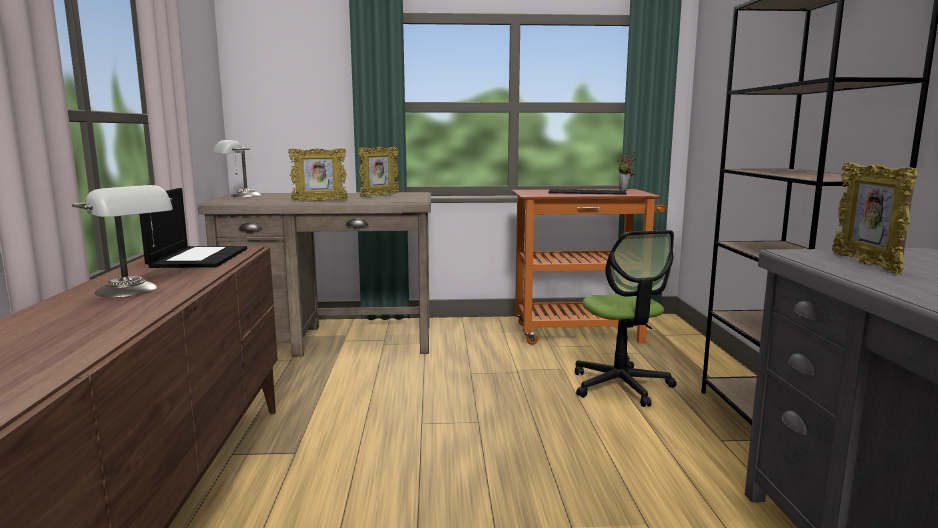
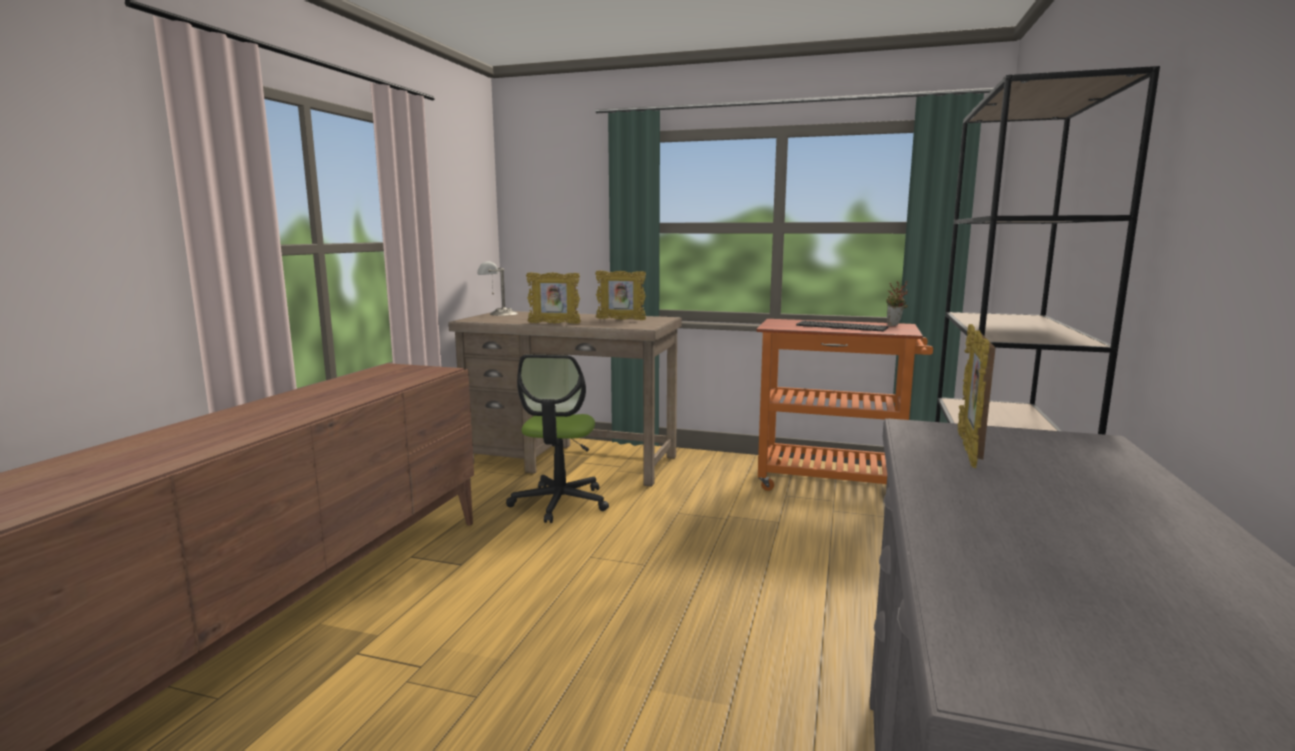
camera: 20 degrees right, 0 degrees up
white table lamp [72,185,173,297] -> none
laptop [139,188,247,268] -> none
picture frame [358,147,399,197] -> picture frame turned 45 degrees clockwise [595,270,646,320]
office chair [575,230,677,407] -> office chair moved to [506,355,609,523]

